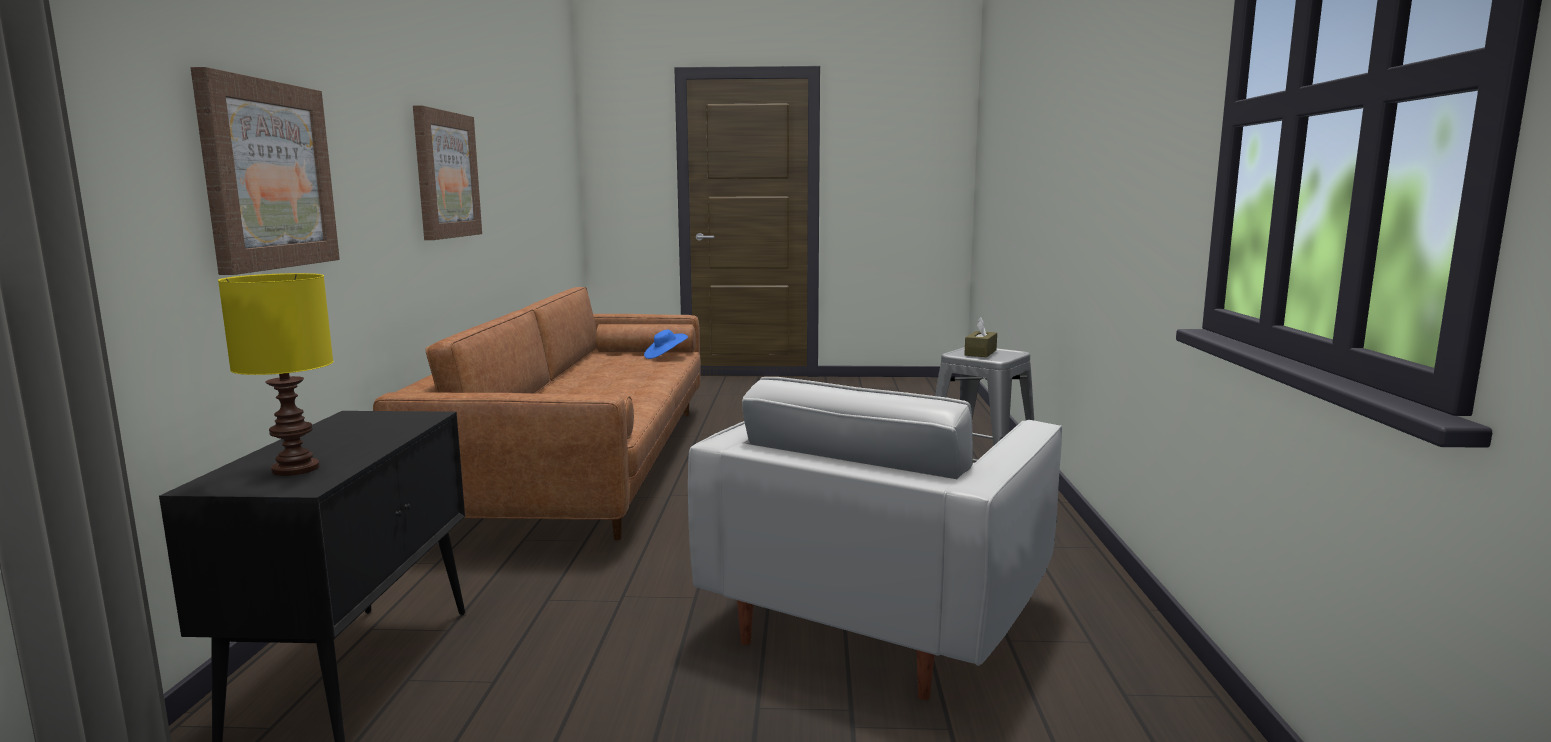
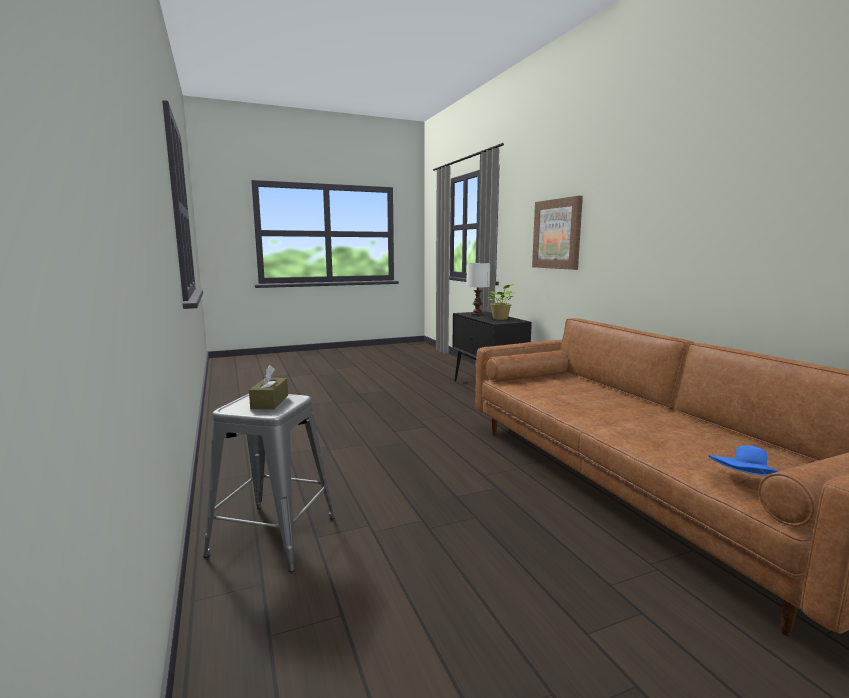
camera: 155 degrees right, 0 degrees up
yellow table lamp [218,273,333,476] -> white table lamp [466,263,490,315]
picture [413,105,482,240] -> none
white armchair [688,377,1062,700] -> none
none -> potted plant [488,284,515,320]

